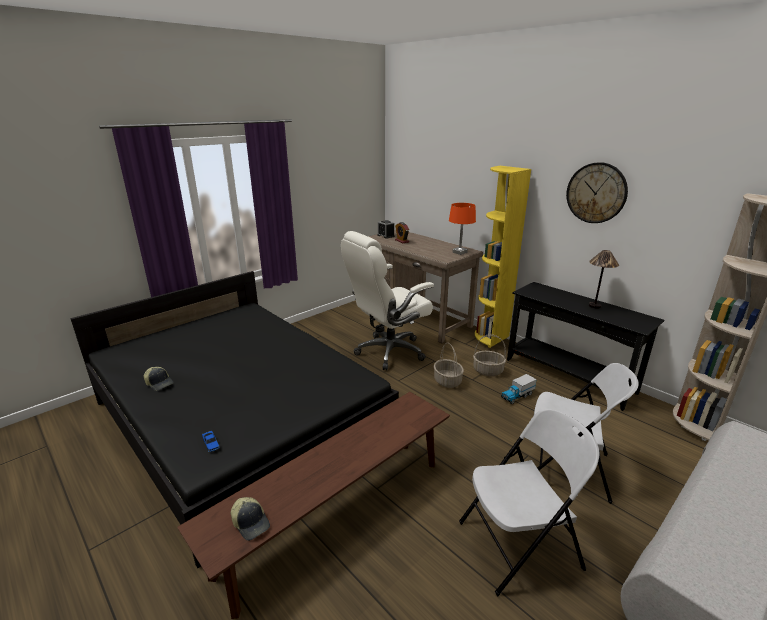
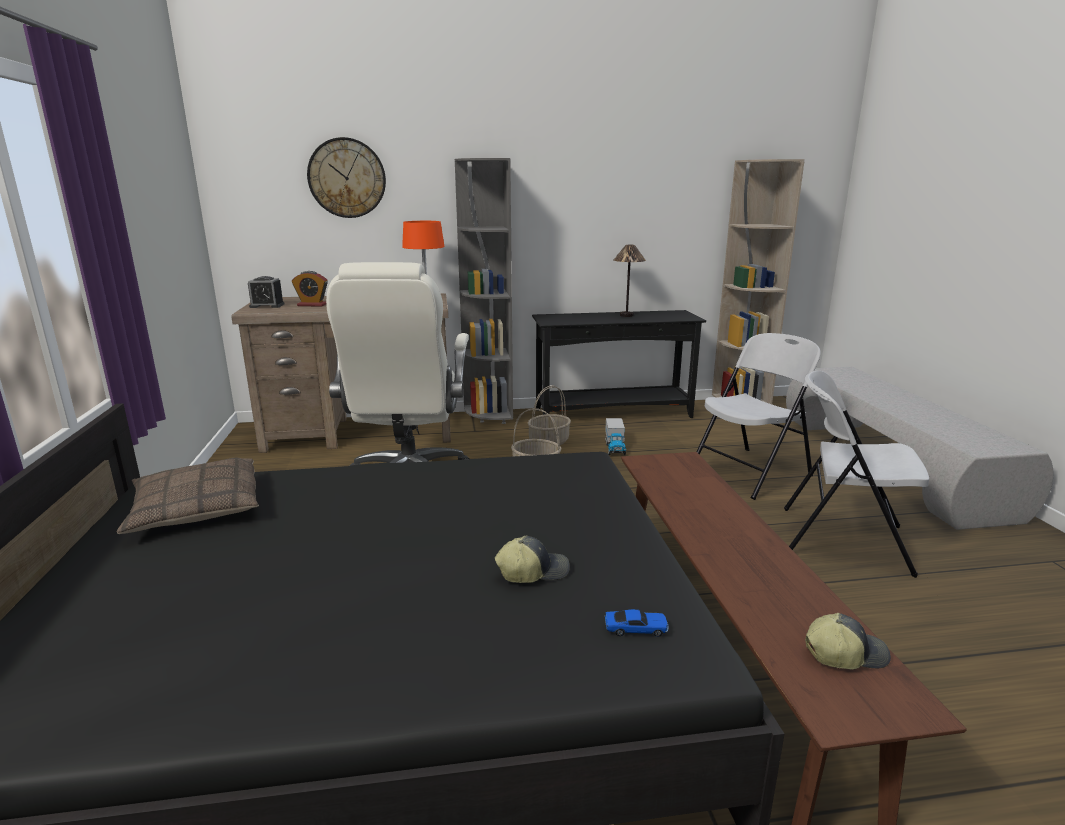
camera: 55 degrees left, 5 degrees down
cap [143,367,174,391] -> cap moved to [495,536,570,583]
white chair [459,409,599,597] -> white chair turned 90 degrees counterclockwise [784,371,929,578]
yellow bookcase [475,166,531,348] -> grey bookcase [455,158,513,424]
wall clock [566,162,628,223] -> wall clock moved to [307,137,386,218]
none -> pillow [117,458,259,534]

